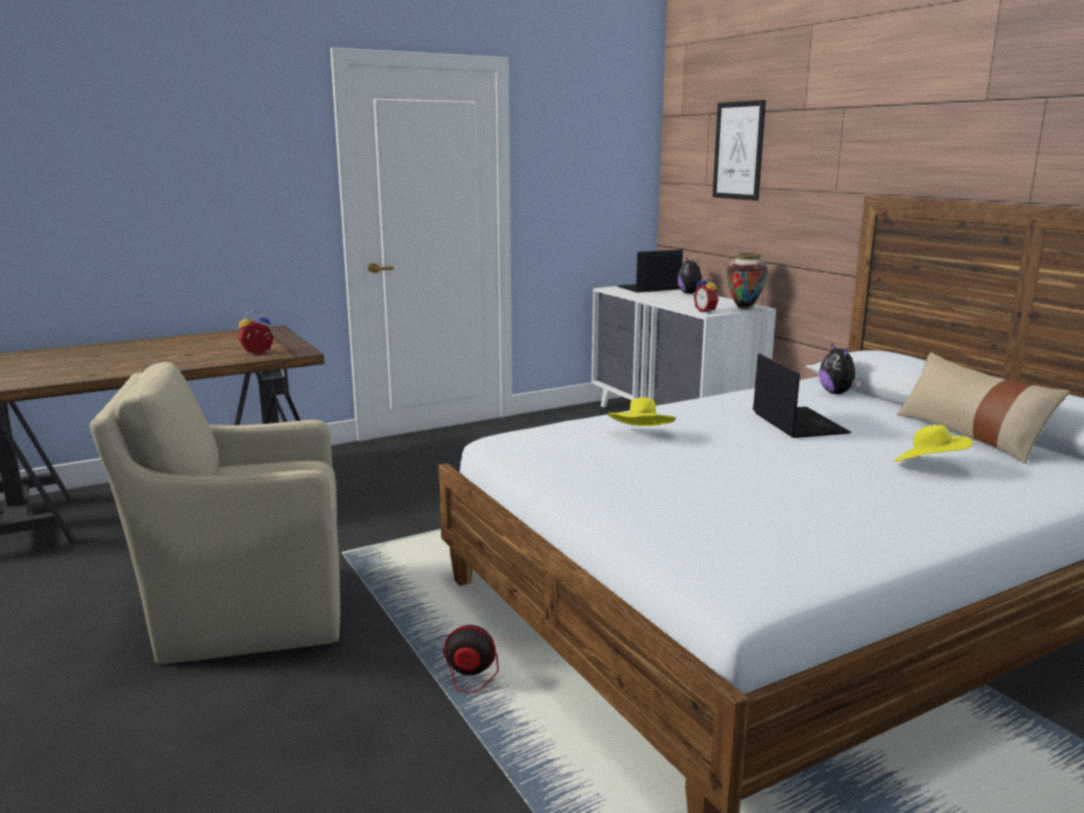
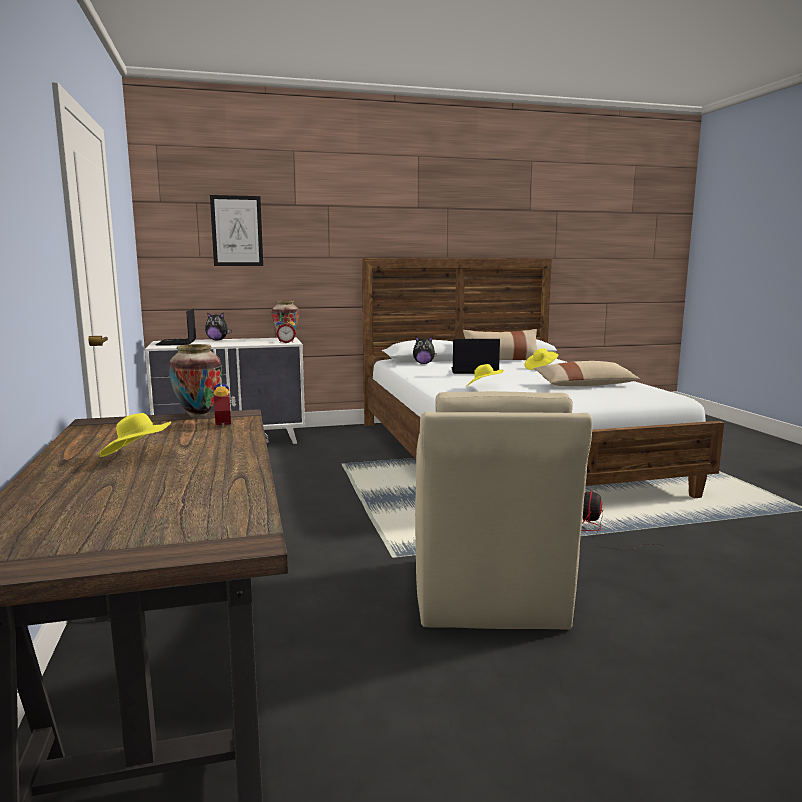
camera: 75 degrees left, 5 degrees down
none -> yellow hat [98,413,171,457]
none -> vase [168,344,222,417]
none -> beige pillow [533,361,640,386]

